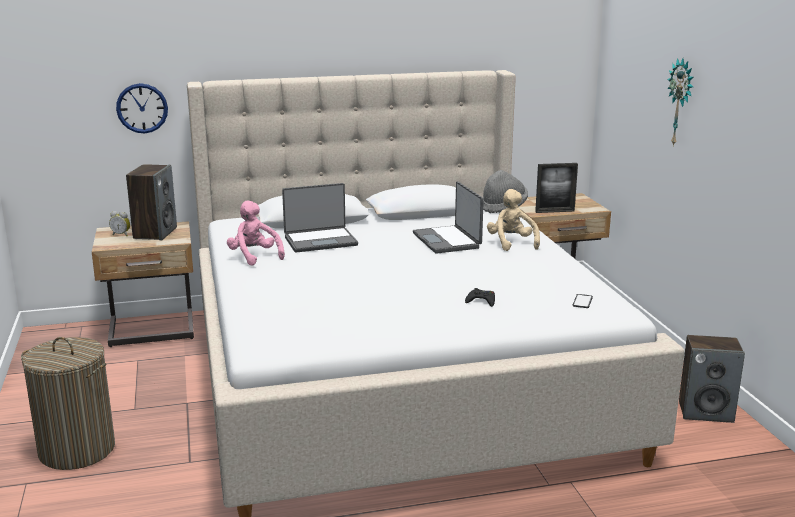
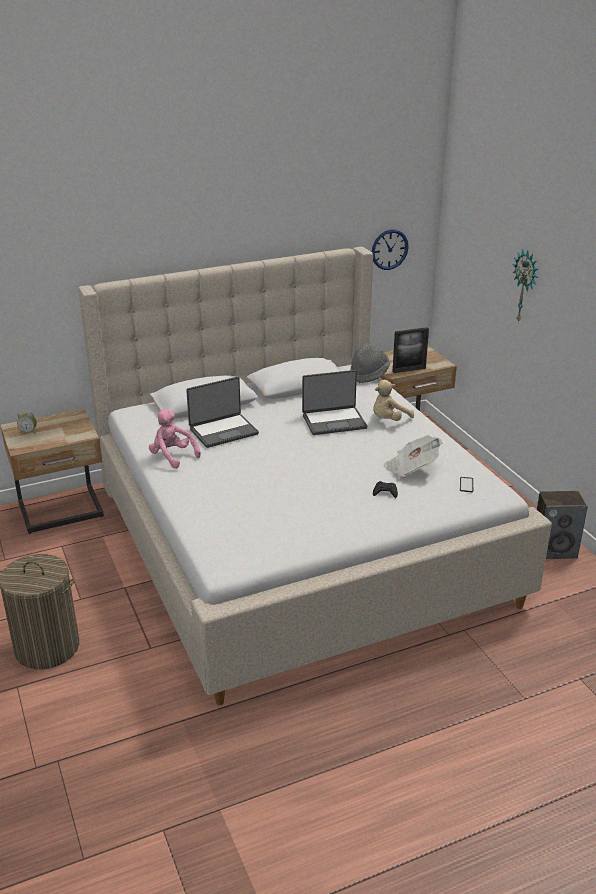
camera: 10 degrees left, 10 degrees up
wall clock [116,83,168,133] -> wall clock moved to [372,229,408,270]
speaker [126,164,177,241] -> none
laptop [413,182,484,254] -> laptop turned 75 degrees counterclockwise [302,370,367,435]
beige plush toy [487,189,540,251] -> beige plush toy turned 105 degrees counterclockwise [373,380,414,421]
none -> newspaper [384,435,442,478]

